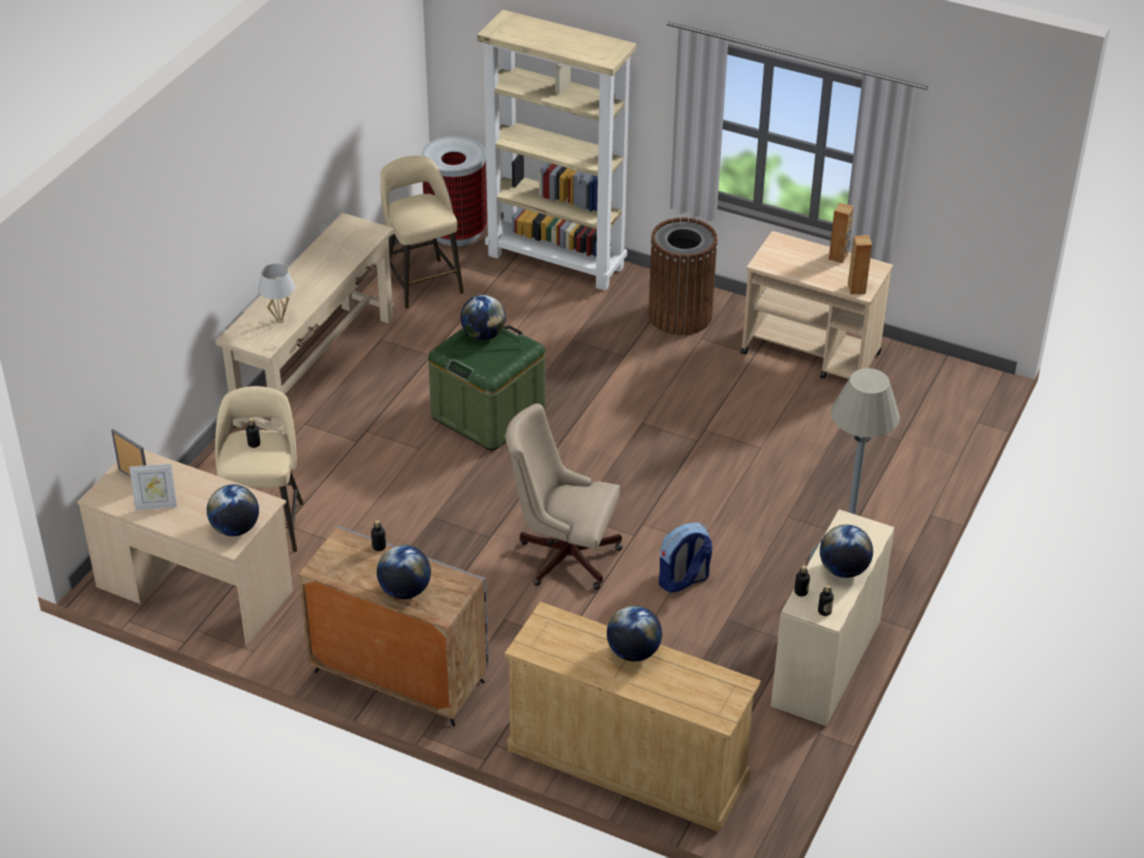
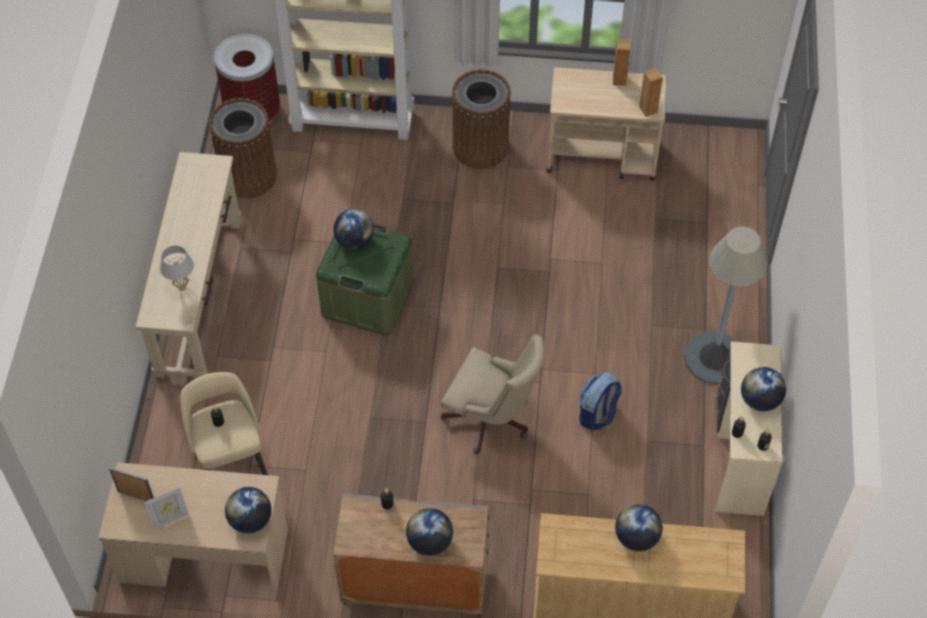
camera: 20 degrees left, 15 degrees up
beige stool [380,156,464,309] -> brown trash can [209,98,277,198]
beige office chair [506,403,623,590] -> beige office chair turned 150 degrees counterclockwise [441,334,545,454]

